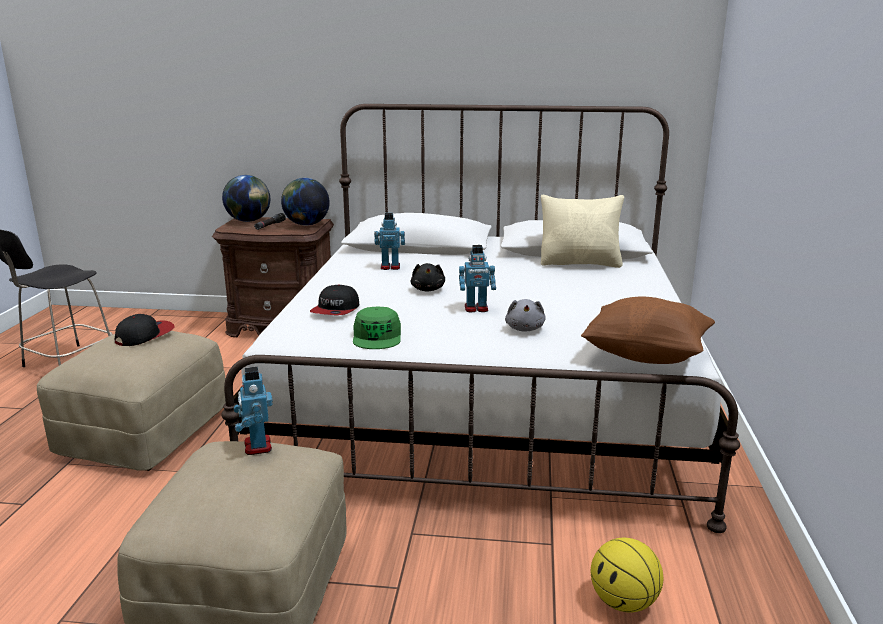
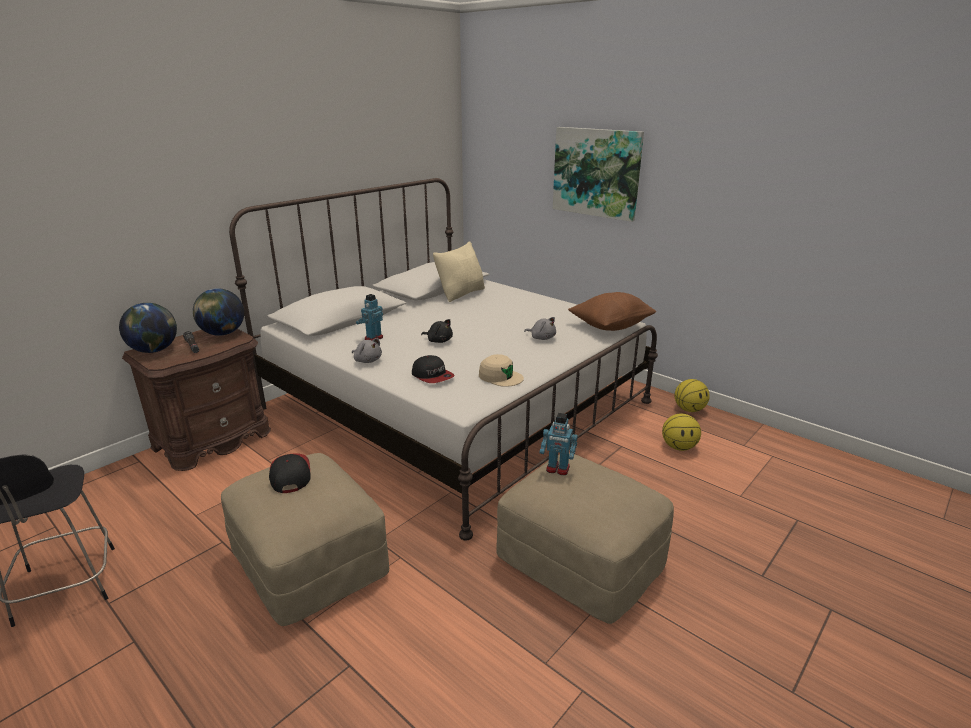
camera: 55 degrees left, 5 degrees up
green cap [353,307,401,349] -> beige cap [479,354,524,387]
toy robot [459,245,496,312] -> none
none -> grey plush toy [352,338,382,363]
none -> picture [553,127,644,222]
none -> basketball [675,379,710,412]

